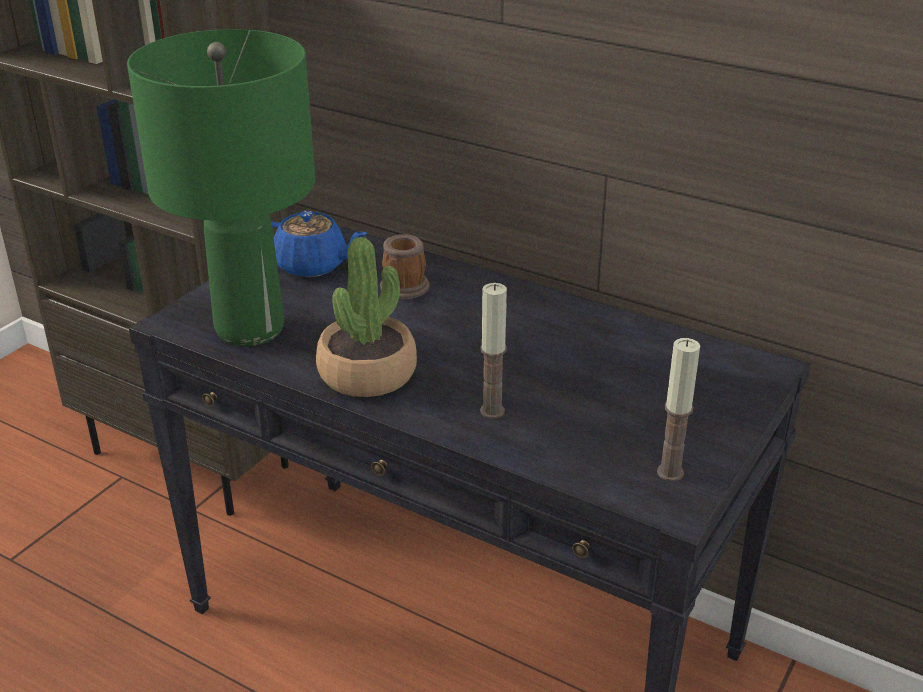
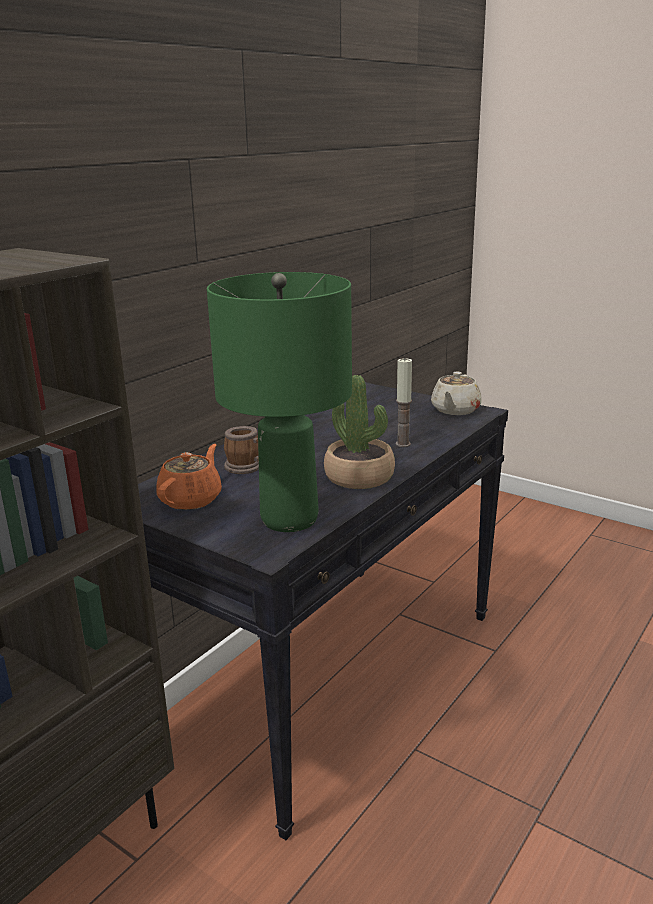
camera: 85 degrees left, 10 degrees down
blue teapot [271,211,367,277] -> orange teapot [156,444,222,510]
candle [657,338,700,481] -> beige teapot [431,372,482,415]

